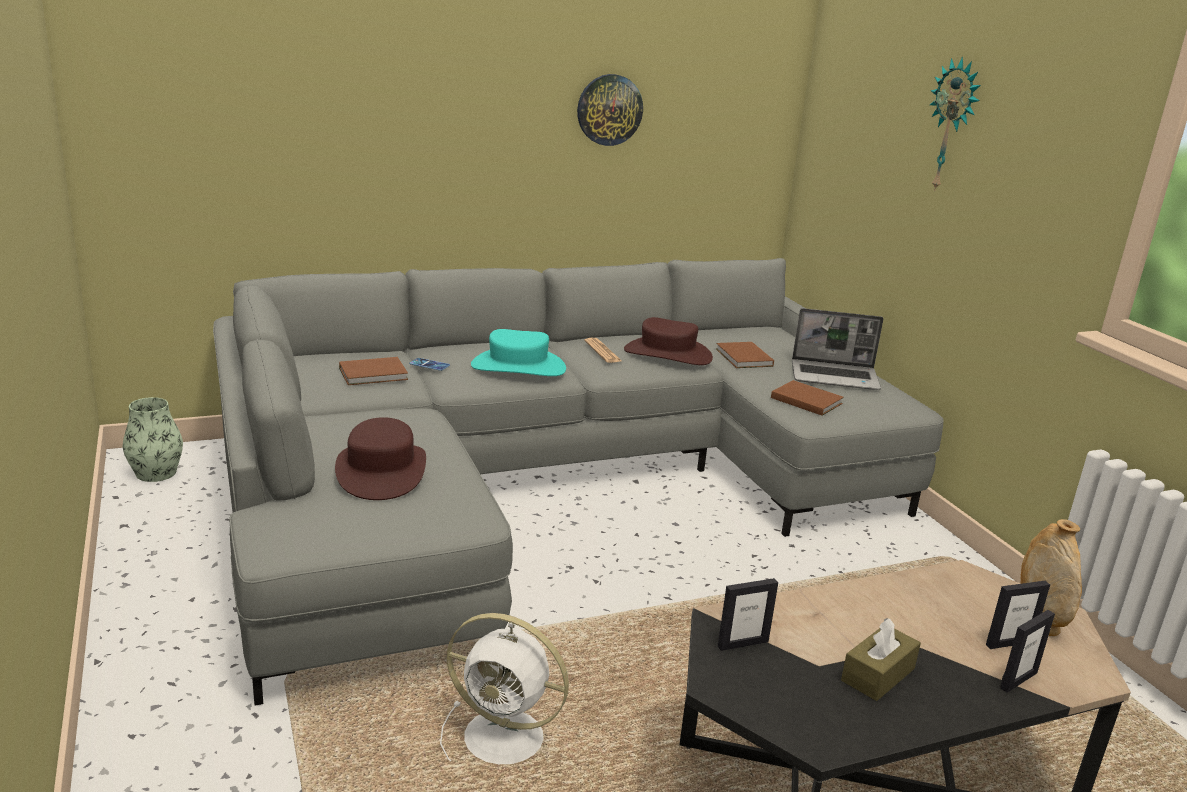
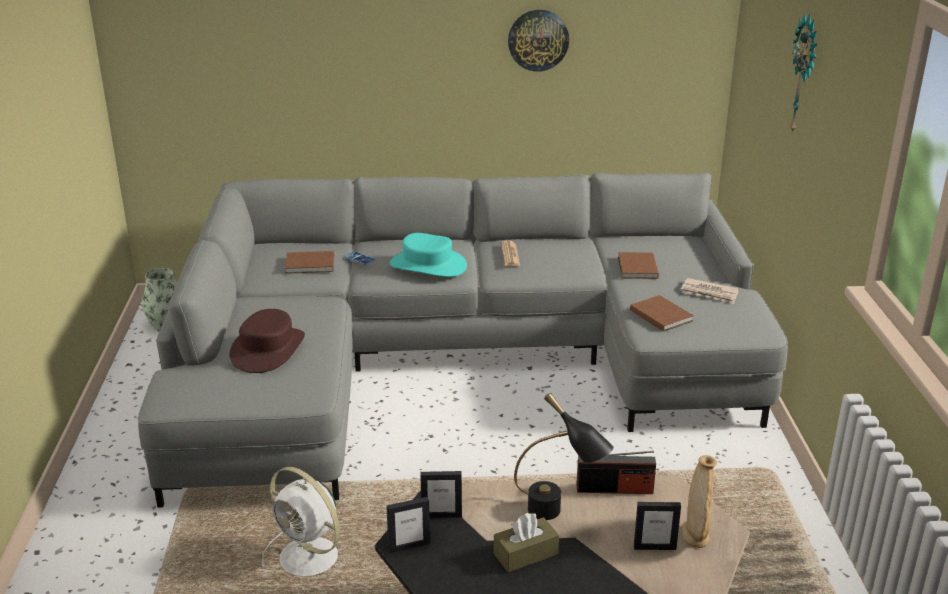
camera: 20 degrees right, 5 degrees up
brown hat [624,317,713,365] -> none
laptop [792,308,883,390] -> newspaper [681,278,739,304]
picture frame [1000,610,1055,693] -> picture frame moved to [386,497,430,553]
none -> black table lamp [514,393,614,520]
none -> radio [577,451,656,494]

